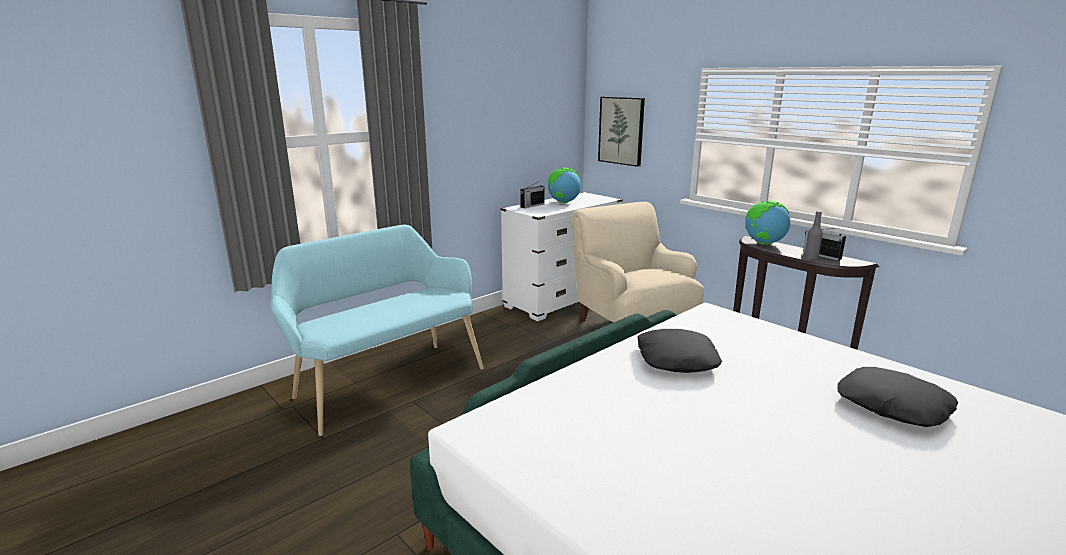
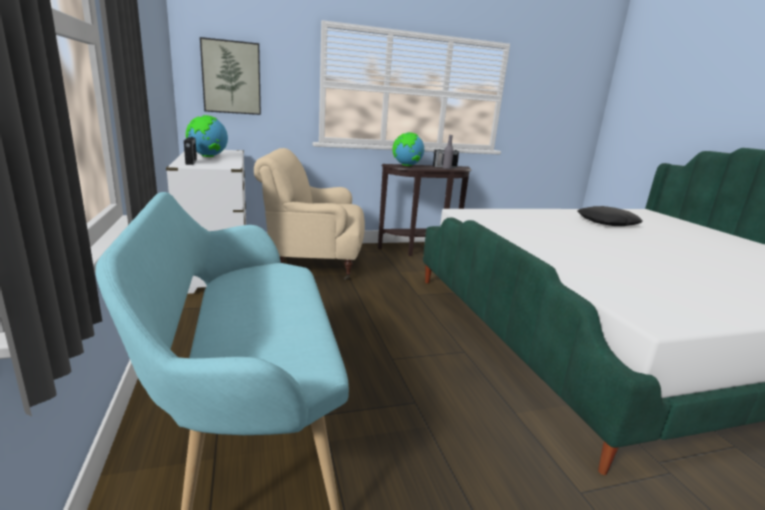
camera: 65 degrees left, 0 degrees up
black pillow [637,329,722,373] -> none

